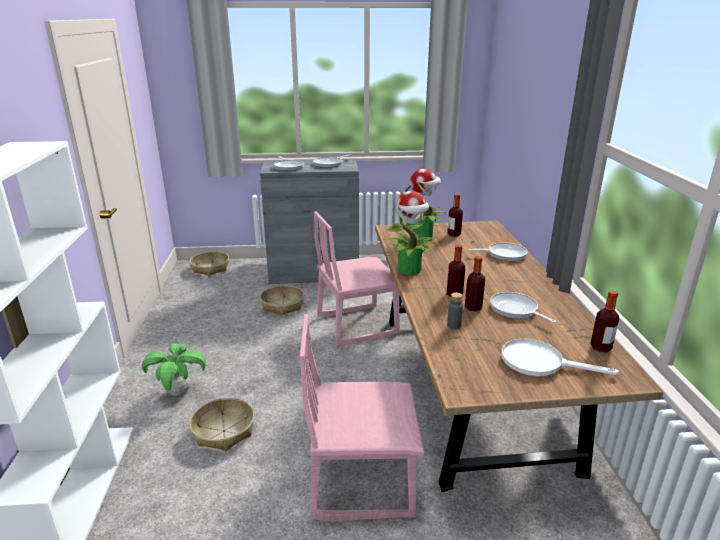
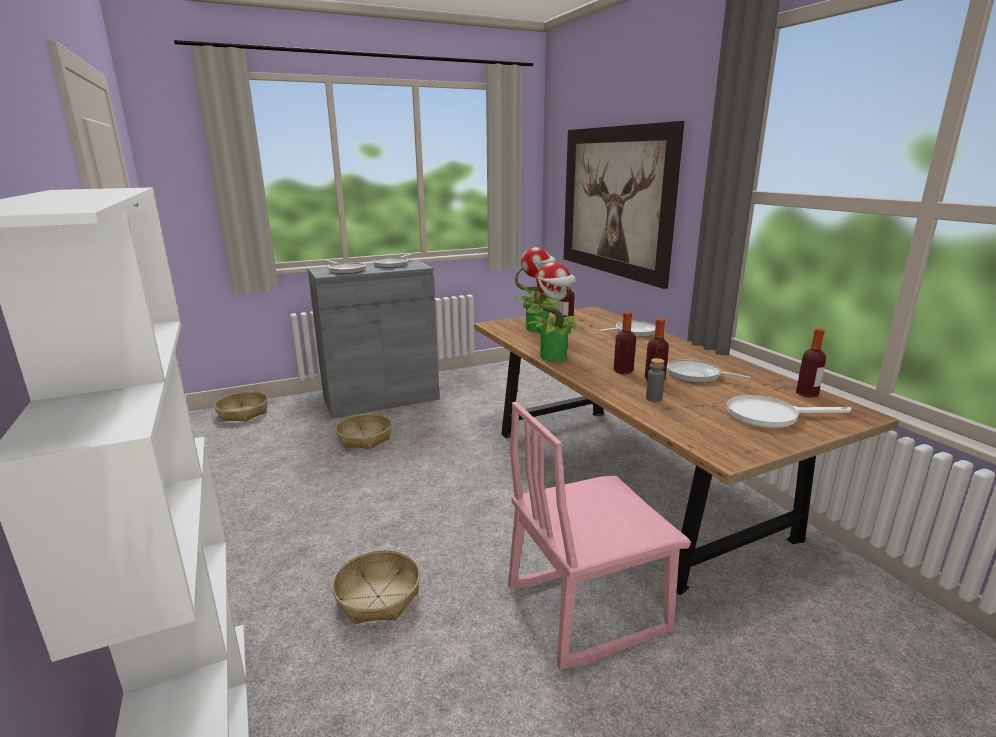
camera: 20 degrees left, 5 degrees down
potted plant [142,343,206,396] -> none
pink chair [314,211,399,346] -> none
none -> picture [564,121,684,289]

